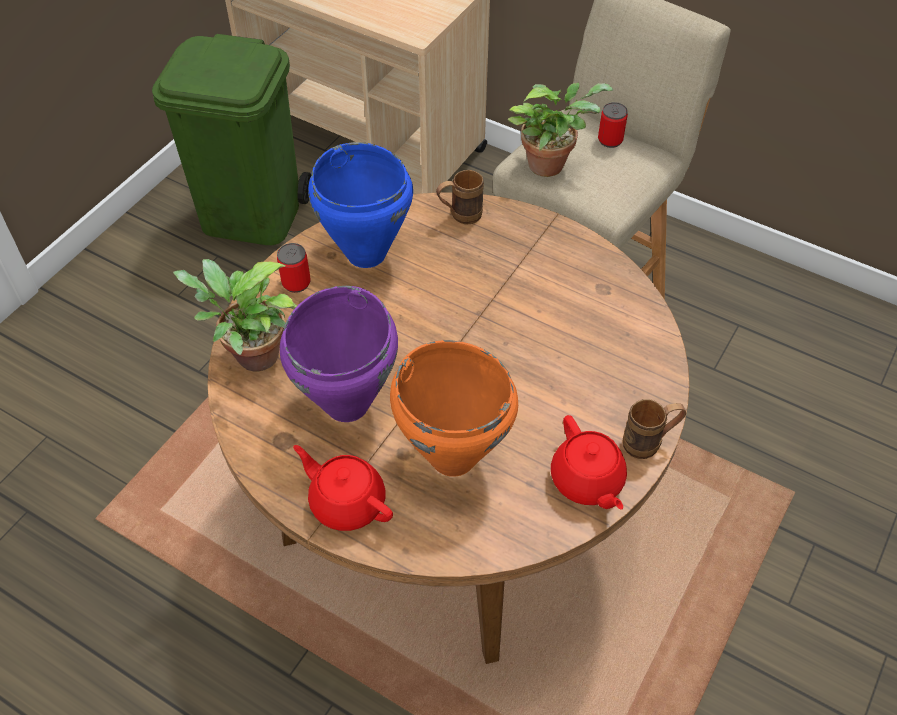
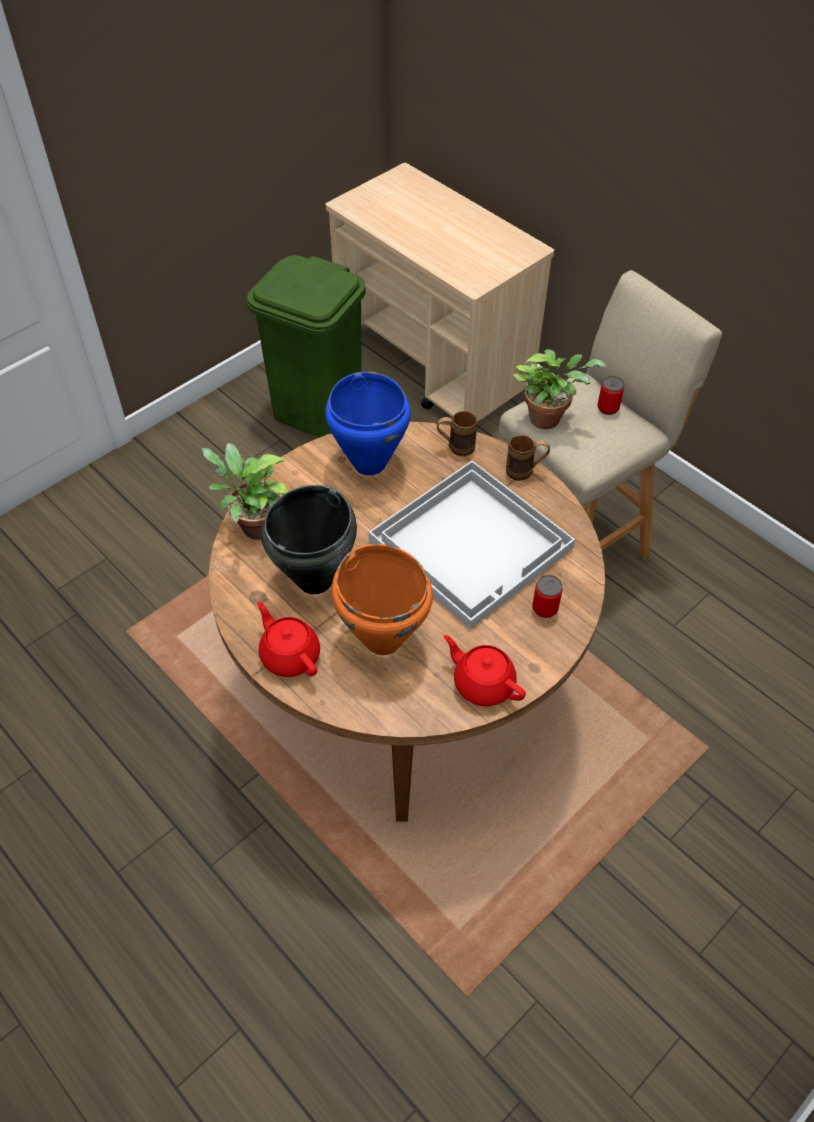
camera: 15 degrees right, 0 degrees up
can [277,243,311,293] -> can moved to [532,575,563,618]
purple cooking pot [280,286,398,422] -> black cooking pot [262,485,357,594]
red teapot [551,415,627,509] -> red teapot turned 135 degrees clockwise [444,635,526,706]
brown mug [623,399,686,459] -> brown mug moved to [506,435,550,481]
none -> white tray [369,461,575,629]

